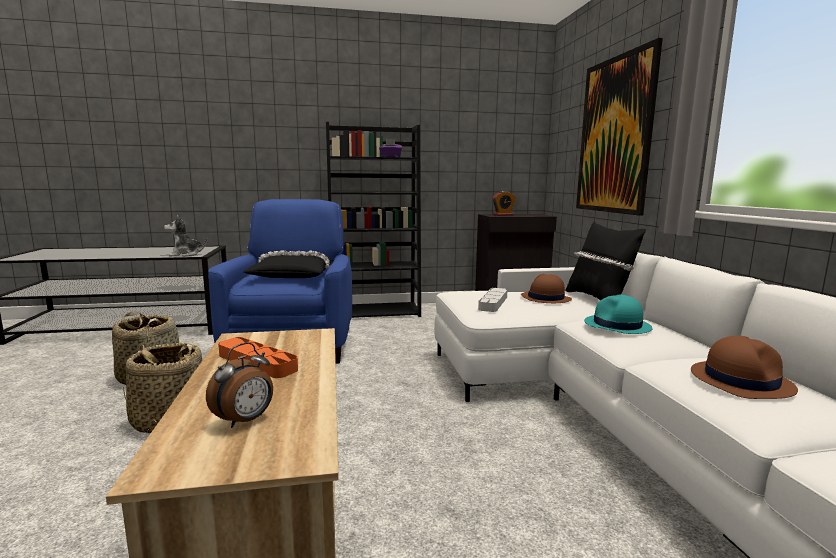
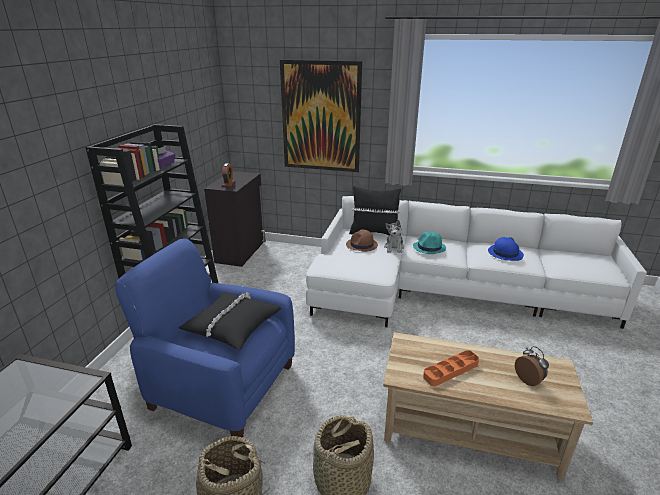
camera: 65 degrees left, 15 degrees up
plush toy [164,215,208,257] -> plush toy moved to [384,220,404,253]
grey tray [478,288,507,312] -> none
brown hat [691,336,798,399] -> blue hat [488,237,524,261]

